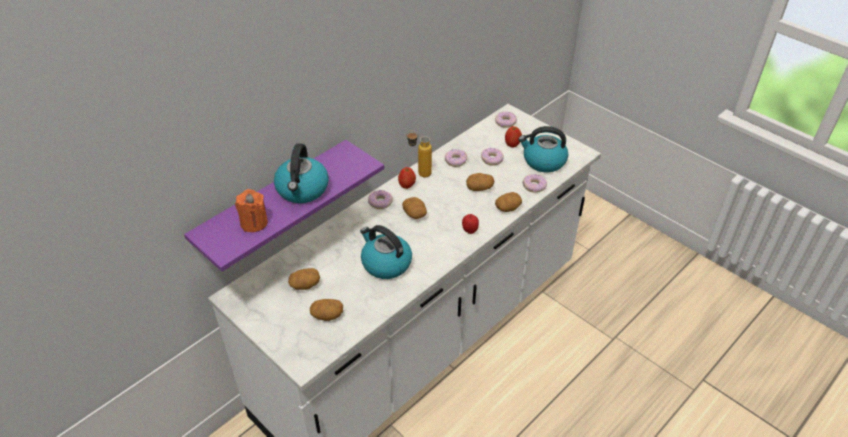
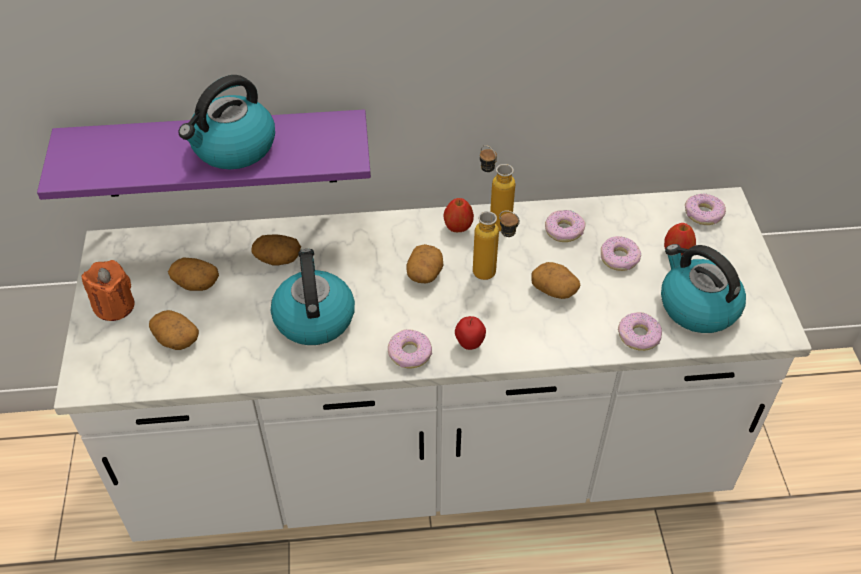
camera: 40 degrees right, 5 degrees up
orange candle [235,189,268,232] -> orange candle moved to [82,260,134,321]
donut [368,190,393,209] -> donut moved to [388,329,432,368]
potato [495,192,522,212] -> potato moved to [251,234,301,266]
none -> bottle [473,210,520,280]

